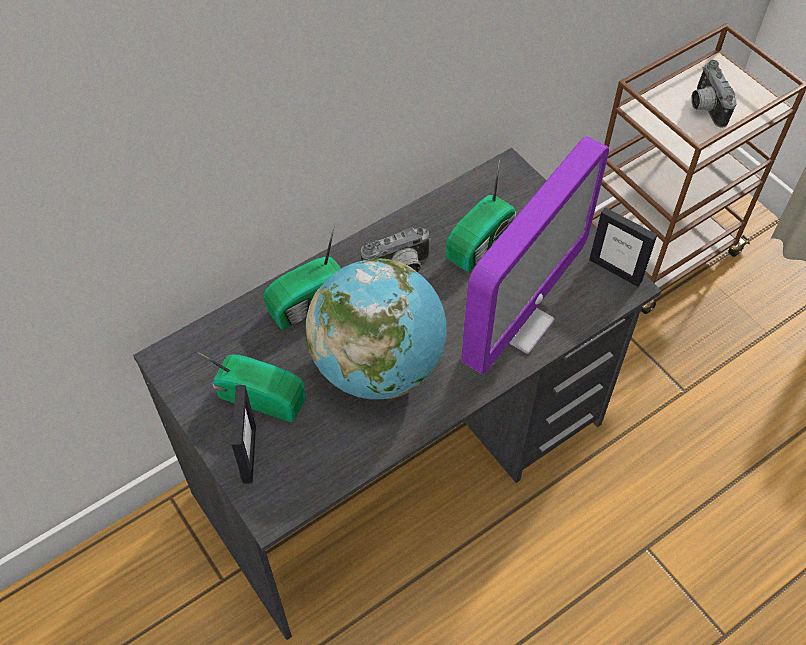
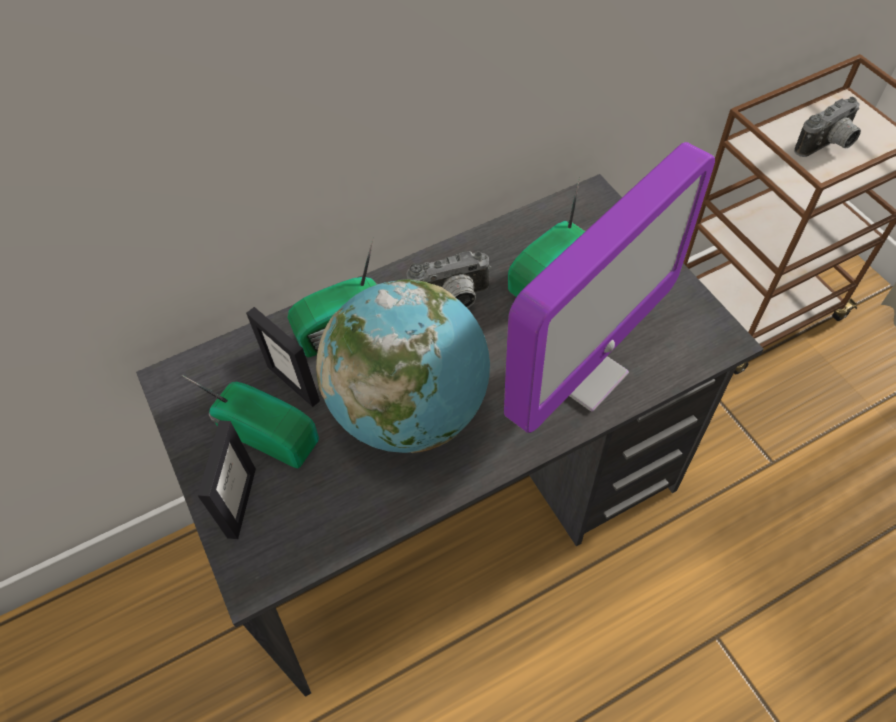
camera: 10 degrees right, 0 degrees up
picture frame [589,207,657,287] -> picture frame moved to [246,307,320,407]
camera [691,60,737,128] -> camera turned 120 degrees counterclockwise [794,97,861,157]

